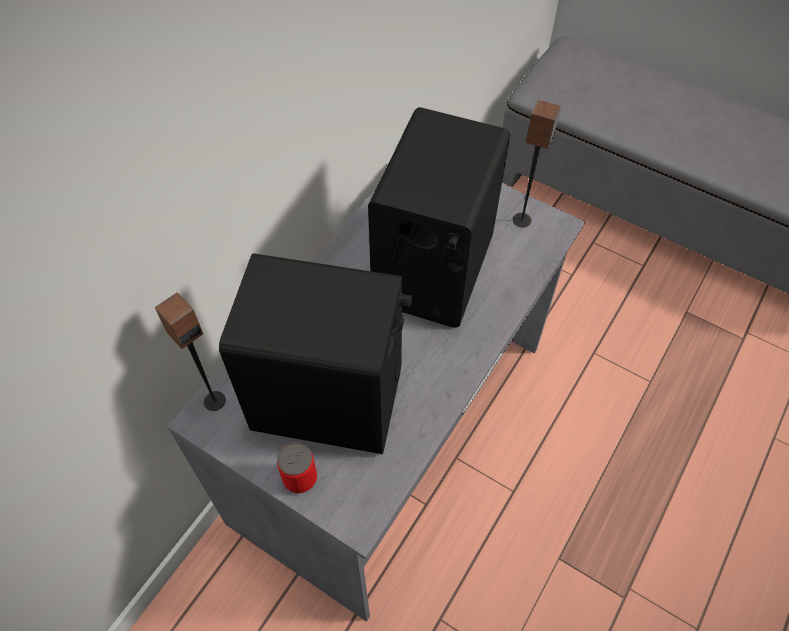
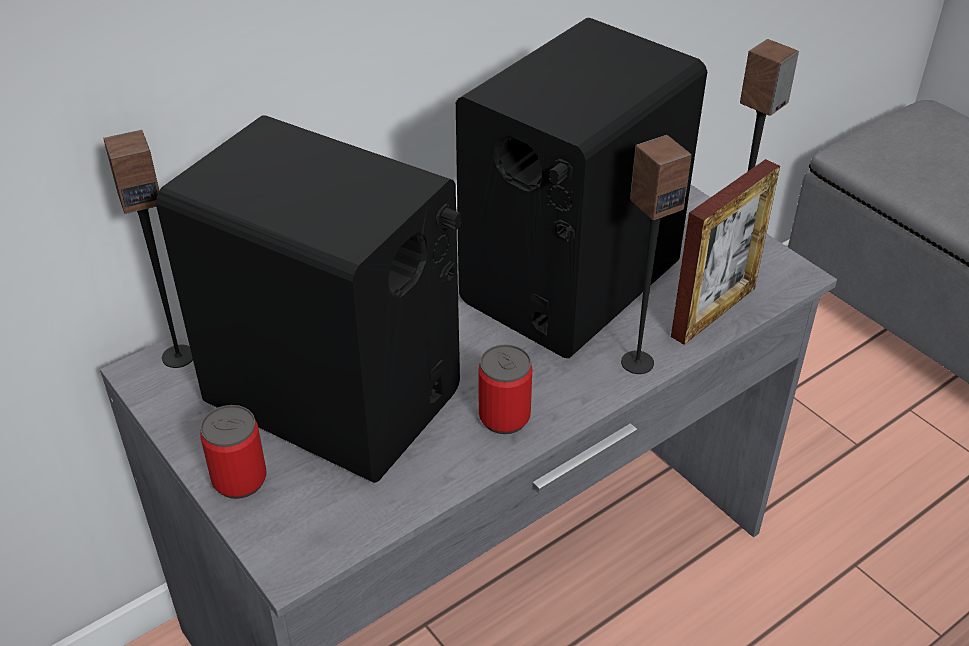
camera: 20 degrees right, 15 degrees down
none -> can [478,344,532,434]
none -> speaker [621,135,692,374]
none -> picture frame [671,159,780,345]

